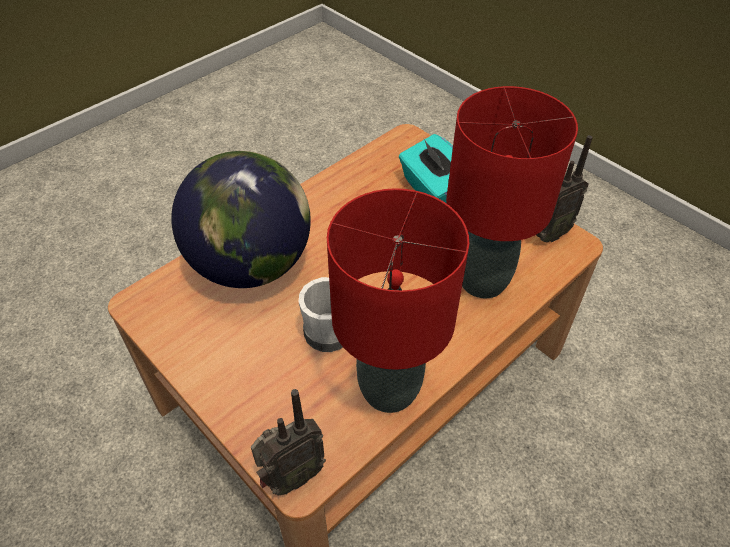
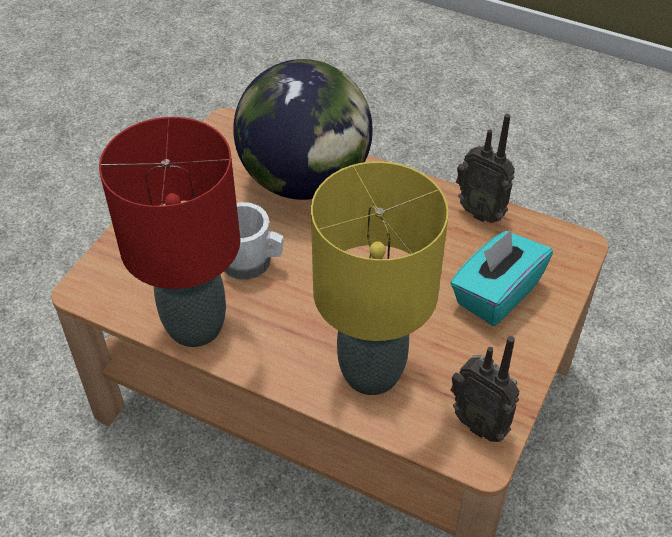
camera: 70 degrees right, 0 degrees up
radio [251,389,326,495] -> radio moved to [456,114,515,223]
red table lamp [446,86,578,298] -> yellow table lamp [311,161,449,395]

